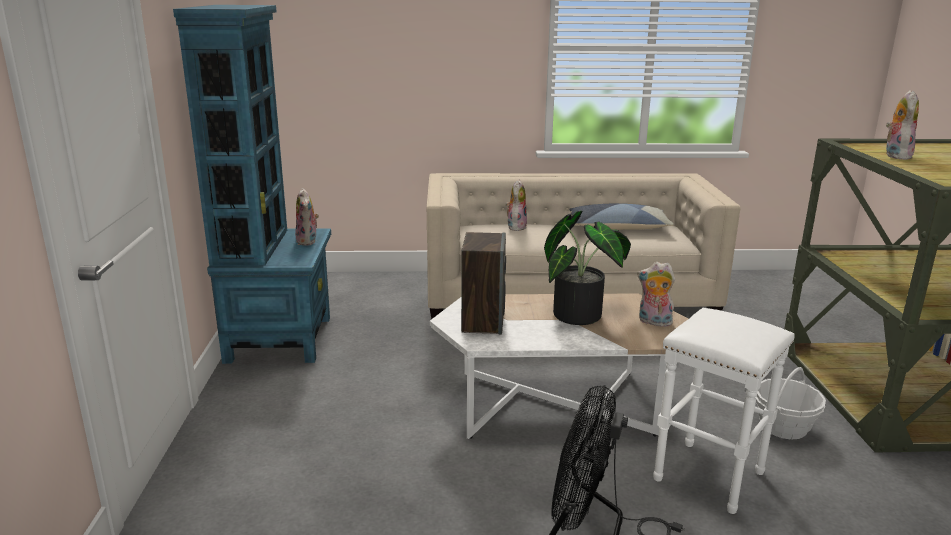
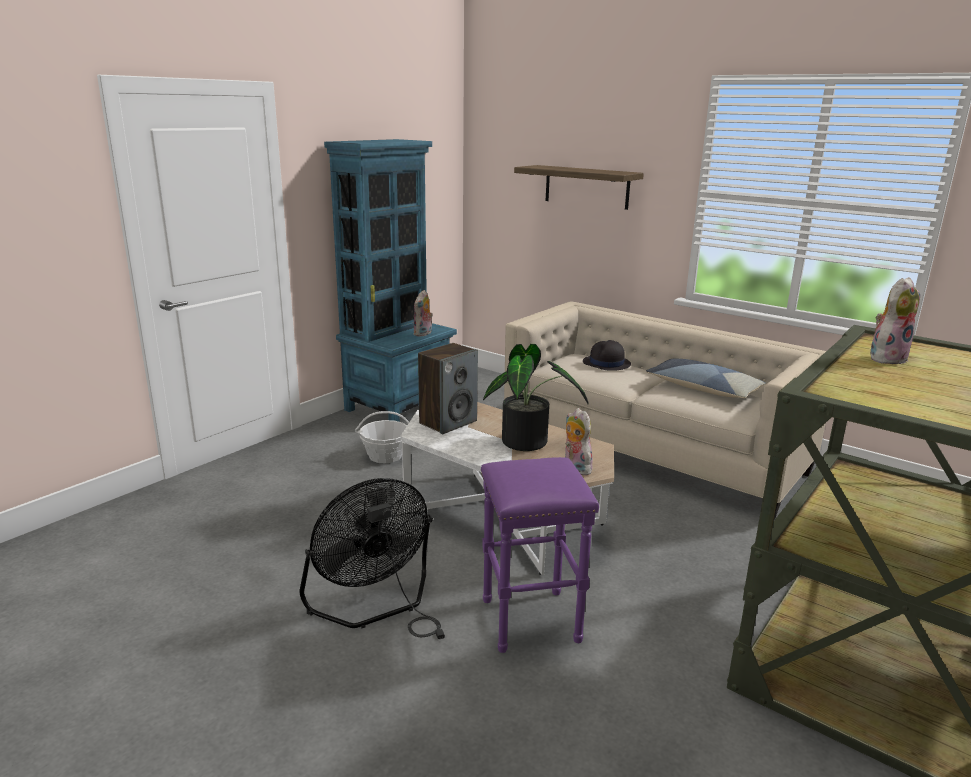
camera: 40 degrees right, 0 degrees up
plush toy [506,179,527,231] -> black hat [583,340,631,371]
white stool [653,308,795,514] -> purple stool [481,457,599,653]
basket [755,367,826,440] -> basket moved to [355,411,409,464]
none -> shelf [514,165,644,210]

